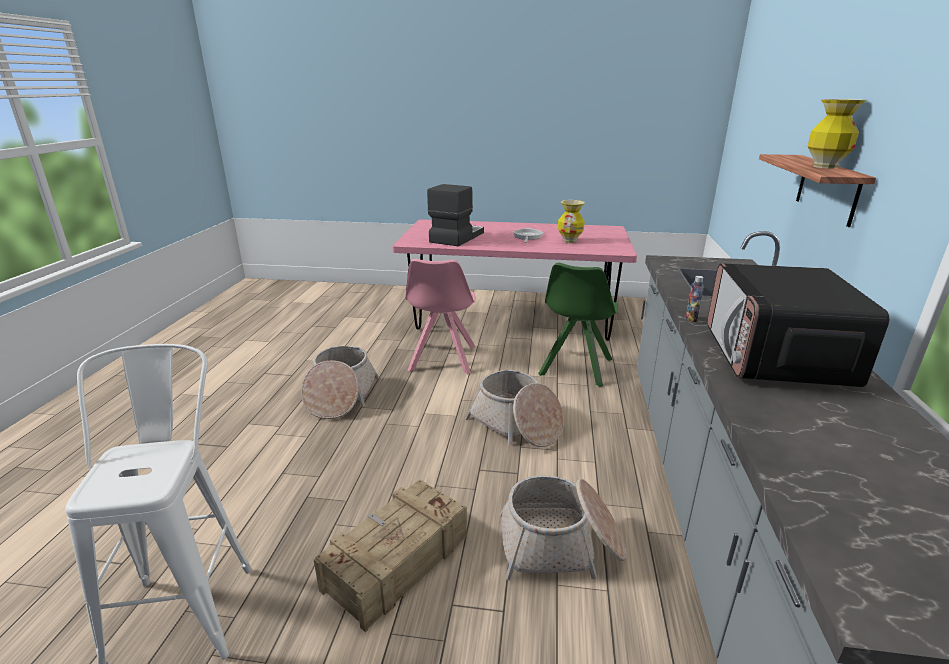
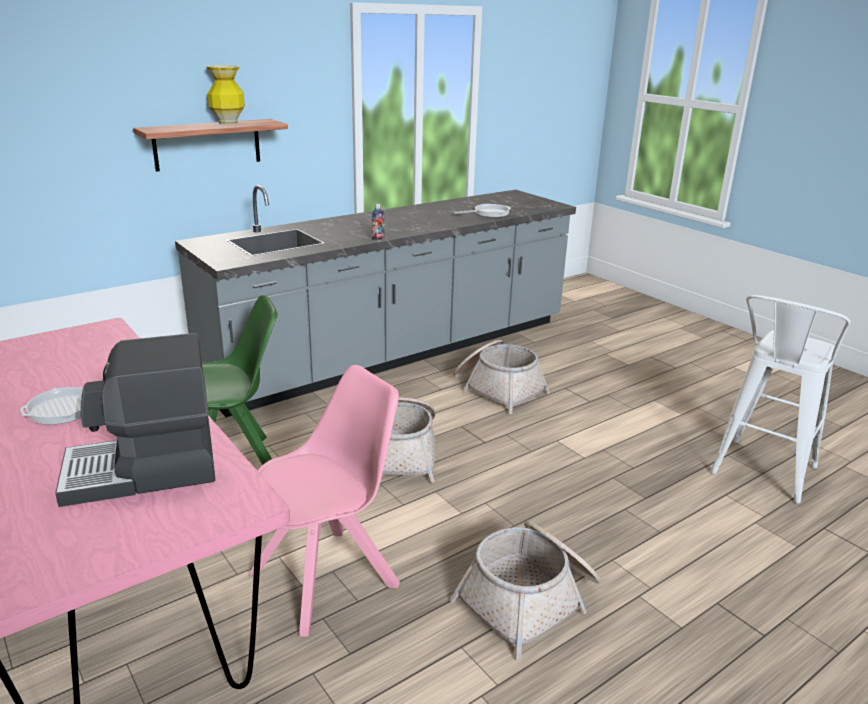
camera: 135 degrees left, 0 degrees up
crate [314,480,467,632] -> none
vase [558,200,585,243] -> none
microwave [707,263,889,387] -> none
none -> frying pan [454,204,511,217]

